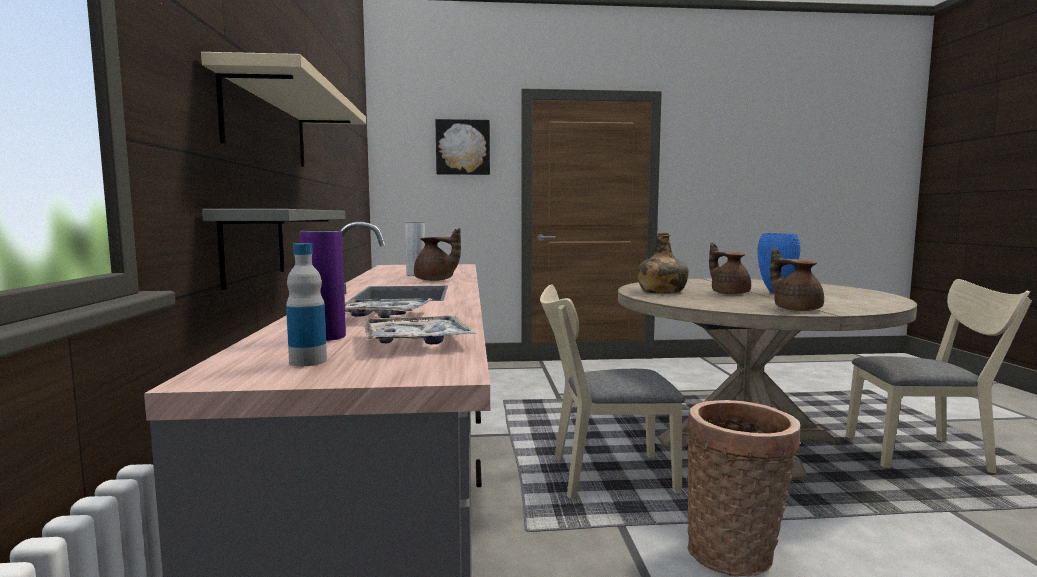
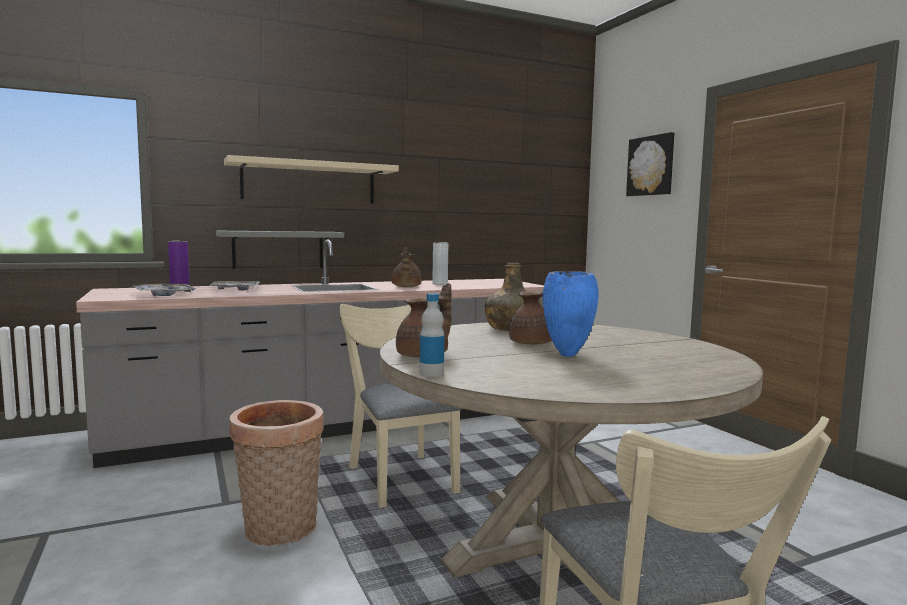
camera: 70 degrees right, 0 degrees up
bottle [286,243,327,366] -> bottle moved to [420,293,444,377]

